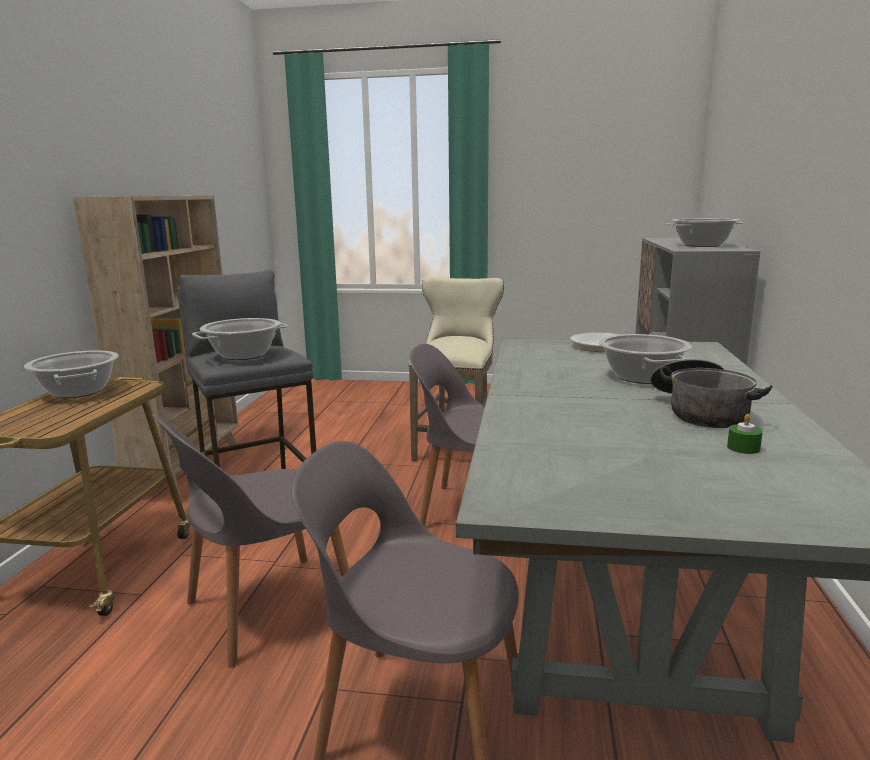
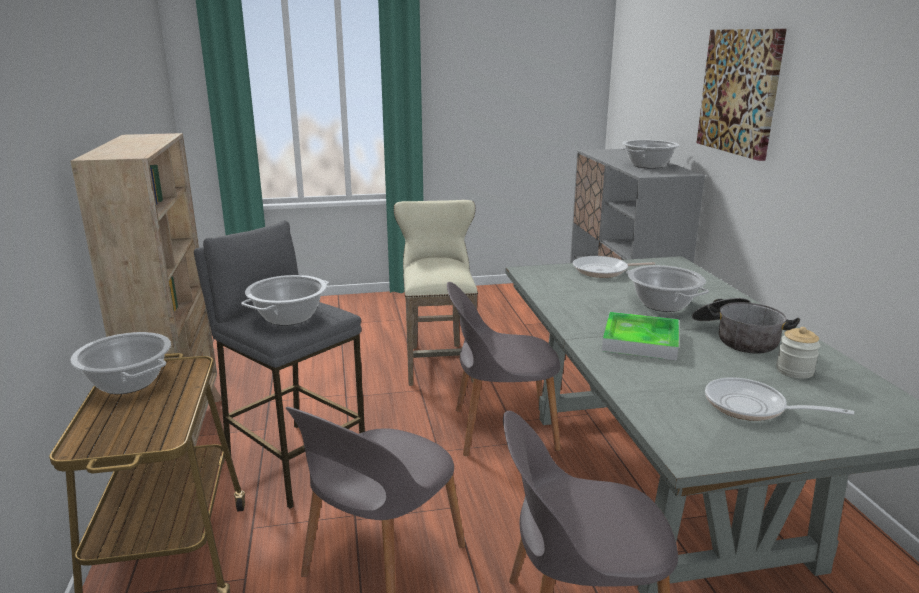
camera: 20 degrees left, 5 degrees up
green candle [727,414,763,454] -> jar [776,327,821,379]
none -> tray [602,312,679,360]
none -> picture [697,29,787,161]
none -> frying pan [705,377,854,421]

